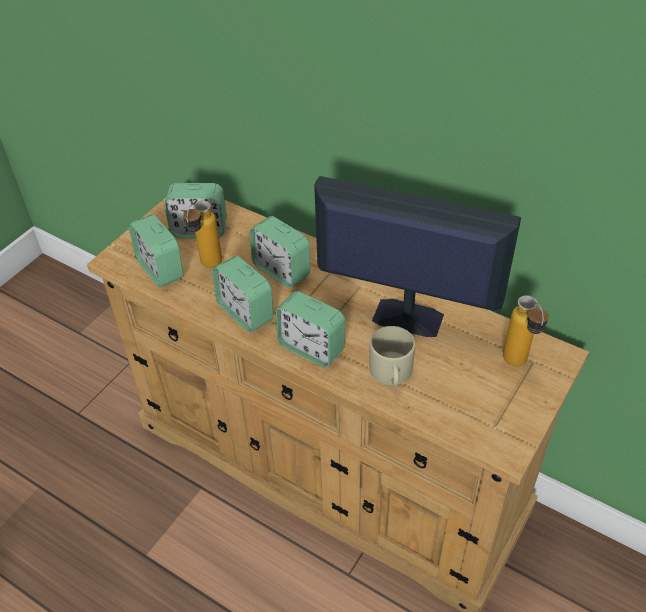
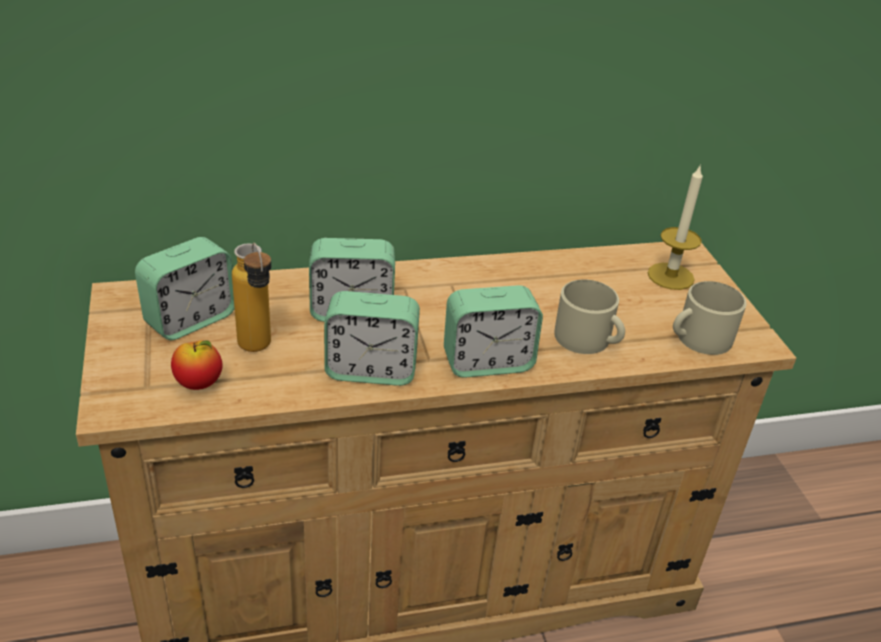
camera: 50 degrees left, 10 degrees down
alarm clock [129,214,184,288] -> apple [171,340,223,390]
monitor [314,176,521,337] -> none
bottle [503,295,548,366] -> candle [648,164,703,290]
none -> beige mug [673,281,746,355]

